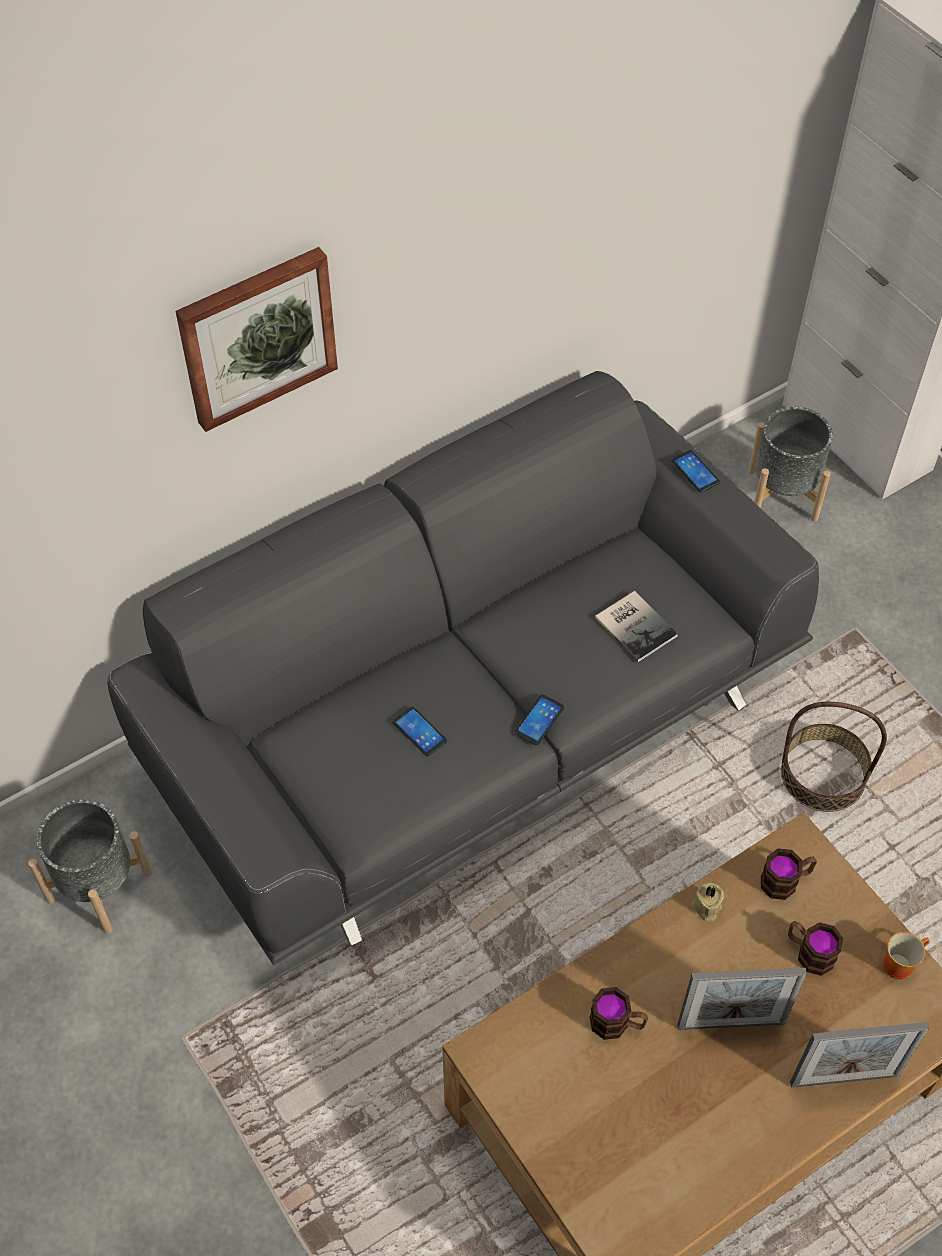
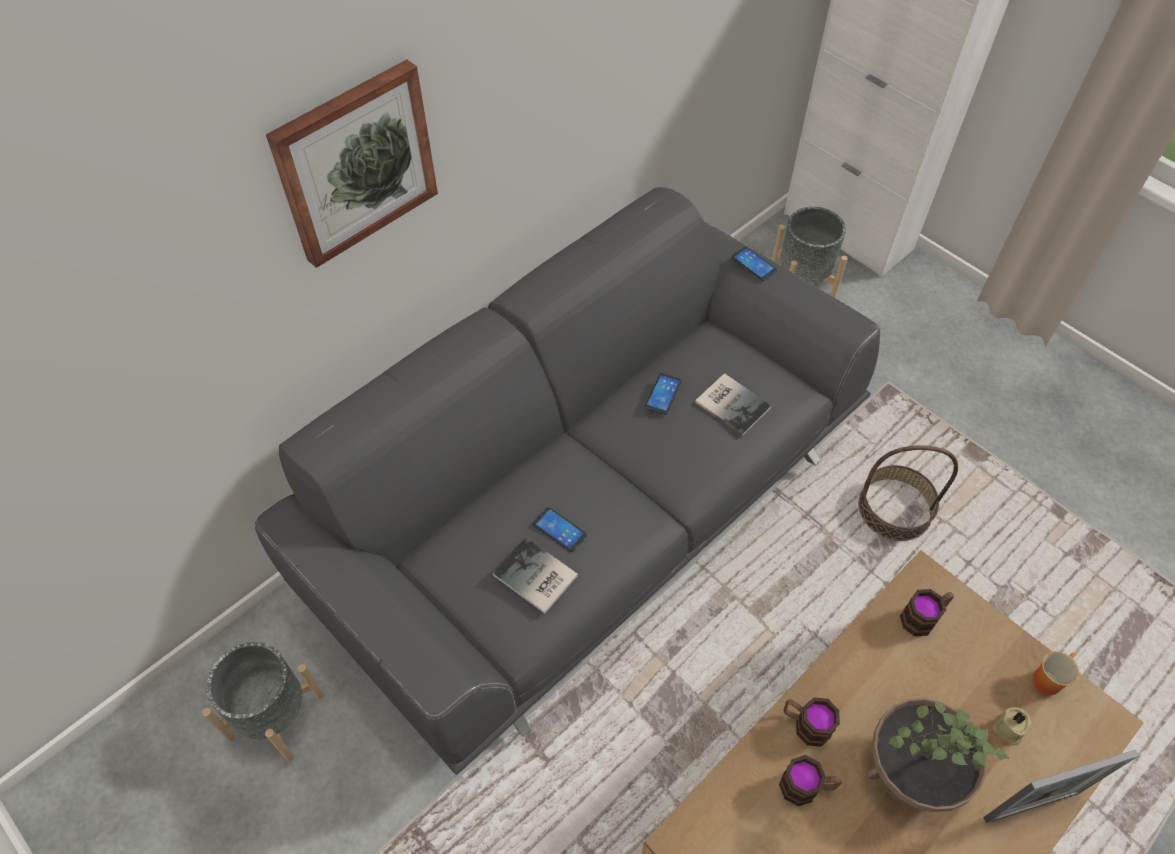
camera: 10 degrees left, 0 degrees up
phone [515,694,564,745] -> phone moved to [645,373,682,415]
picture frame [677,968,807,1030] -> potted plant [867,698,1009,812]
beige candle [692,883,724,922] -> beige candle moved to [993,707,1031,745]
mug [788,921,843,976] -> mug moved to [783,697,840,747]
none -> book [493,537,578,614]

